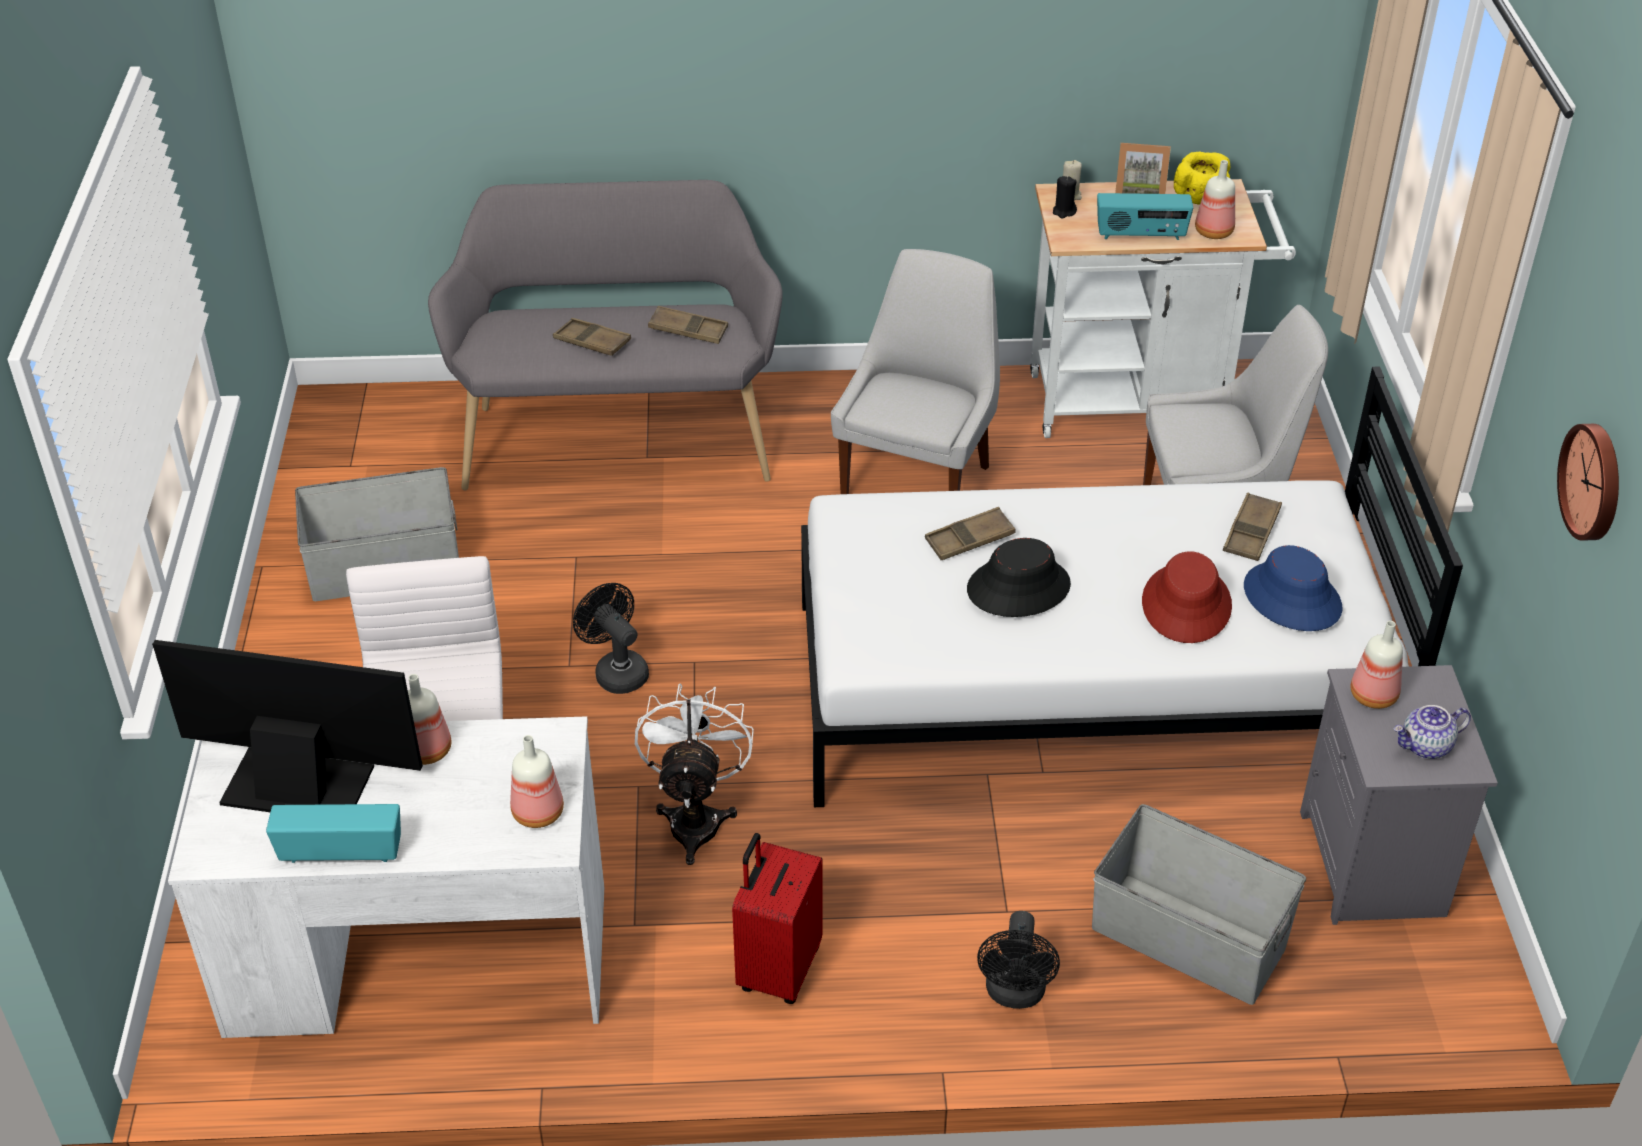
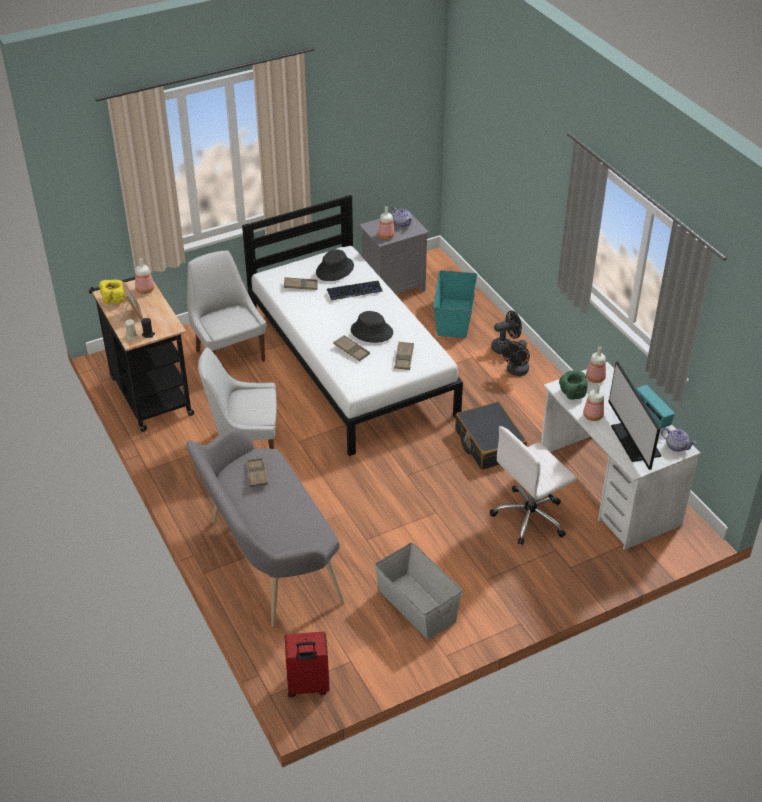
camera: 115 degrees left, 0 degrees up
brown tray [553,318,631,356] -> brown tray moved to [394,341,414,370]
black fan [573,583,649,694] -> black fan moved to [502,340,530,376]
white fan [635,683,754,865] -> black suitcase [455,402,527,470]
red suitcase [732,833,823,1004] -> red suitcase moved to [285,632,329,698]
white cart [1030,179,1296,438] -> black cart [89,277,194,432]
grey storage box [1092,804,1306,1005] -> turquoise storage box [433,270,477,338]
radio [1097,193,1193,240] -> none
red hat [1142,551,1232,643] -> keyboard [327,281,383,300]
blue hat [1244,545,1343,631] -> black hat [316,249,354,281]
wall clock [1557,424,1619,541] -> none
none -> green bowl [559,371,588,400]
none -> teapot [661,428,696,452]

